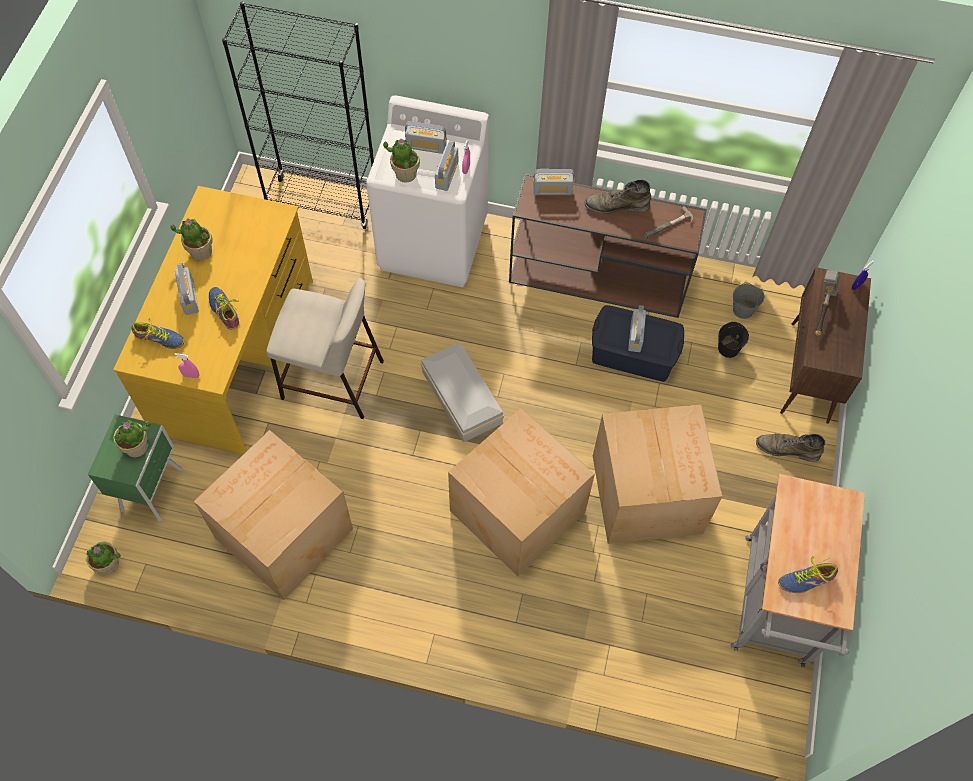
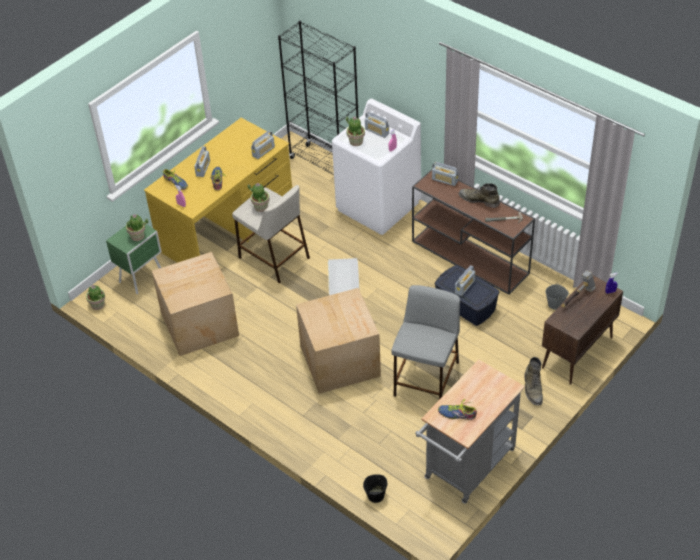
camera: 30 degrees right, 15 degrees down
potted plant [170,219,212,261] -> potted plant moved to [248,183,269,212]
radio [435,141,458,191] -> radio moved to [251,131,275,159]
cardboard box [593,404,722,544] -> grey stool [391,285,460,400]
black bucket [718,322,749,358] -> black bucket moved to [363,475,388,503]
green boot [756,434,826,462] -> green boot turned 135 degrees counterclockwise [524,357,543,405]

